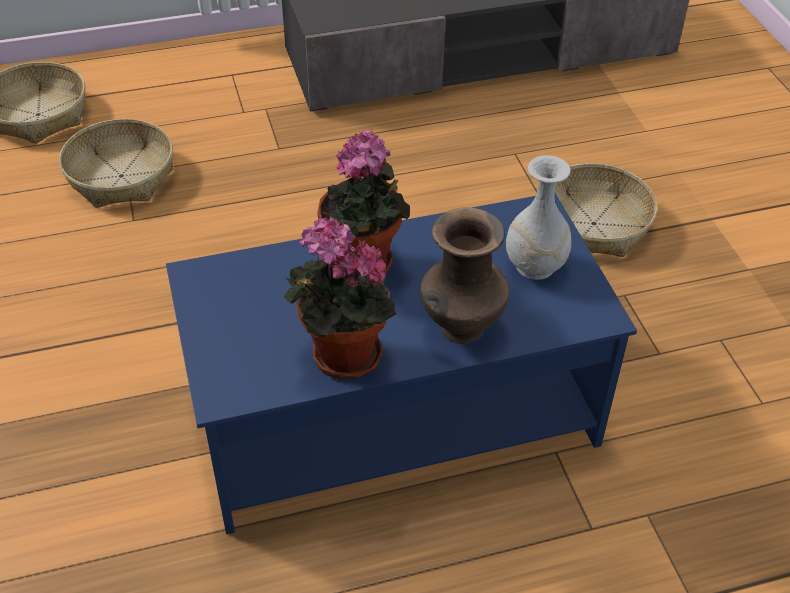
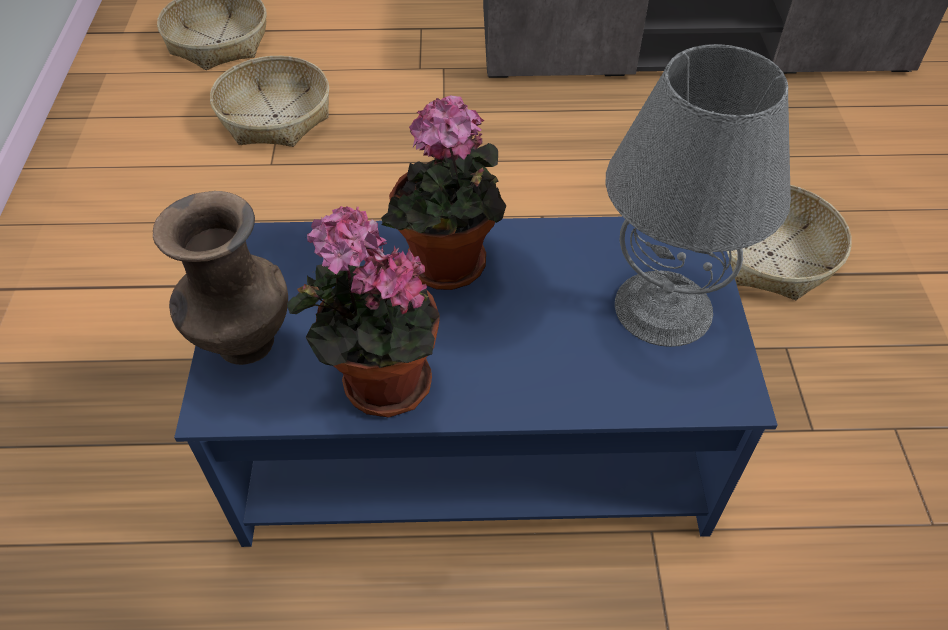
camera: 15 degrees right, 5 degrees up
brown vase [420,207,509,344] -> brown vase moved to [153,191,288,365]
white vase [506,155,572,280] -> grey table lamp [605,44,791,347]

